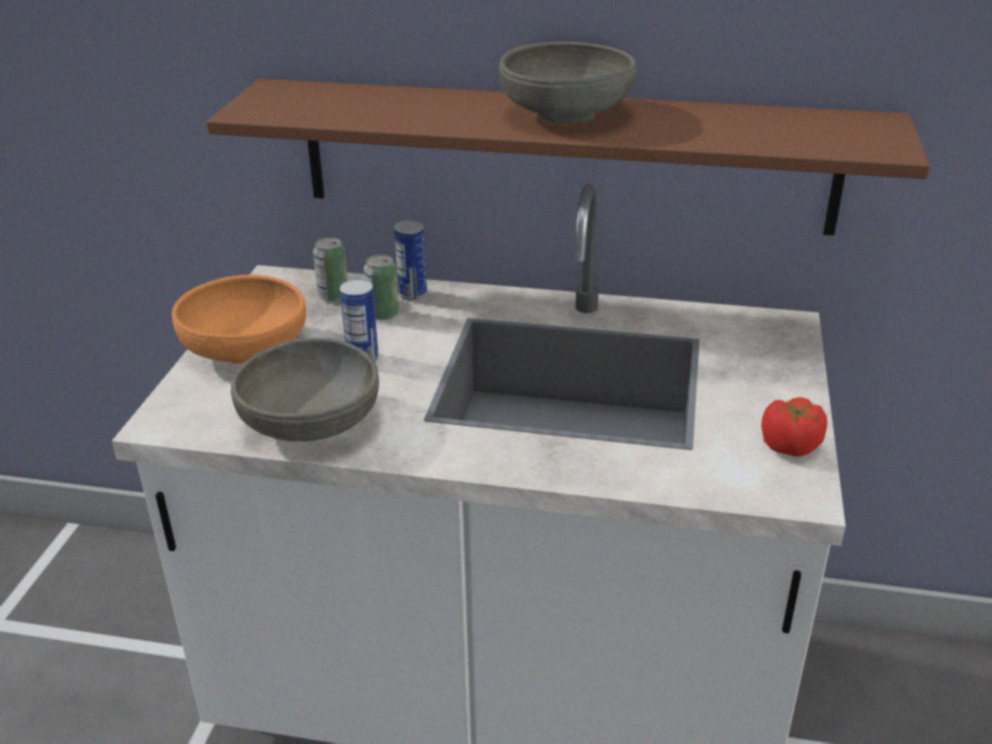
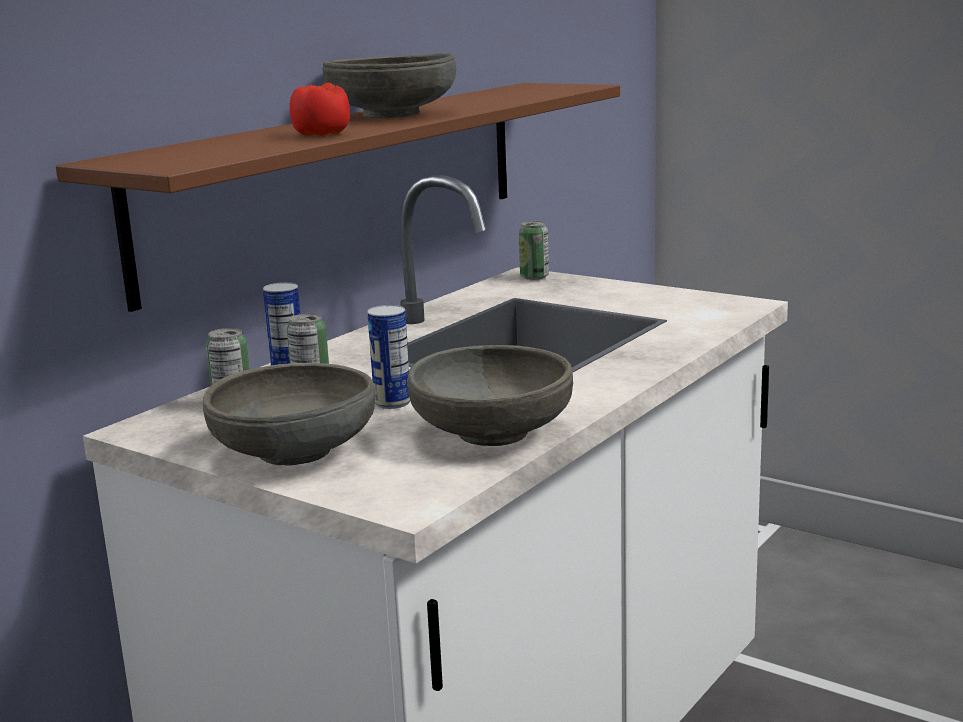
camera: 65 degrees left, 15 degrees down
orange bowl [172,275,306,364] -> grey bowl [203,363,376,466]
tomato [761,397,827,457] -> tomato moved to [290,83,350,136]
none -> can [519,221,549,280]

